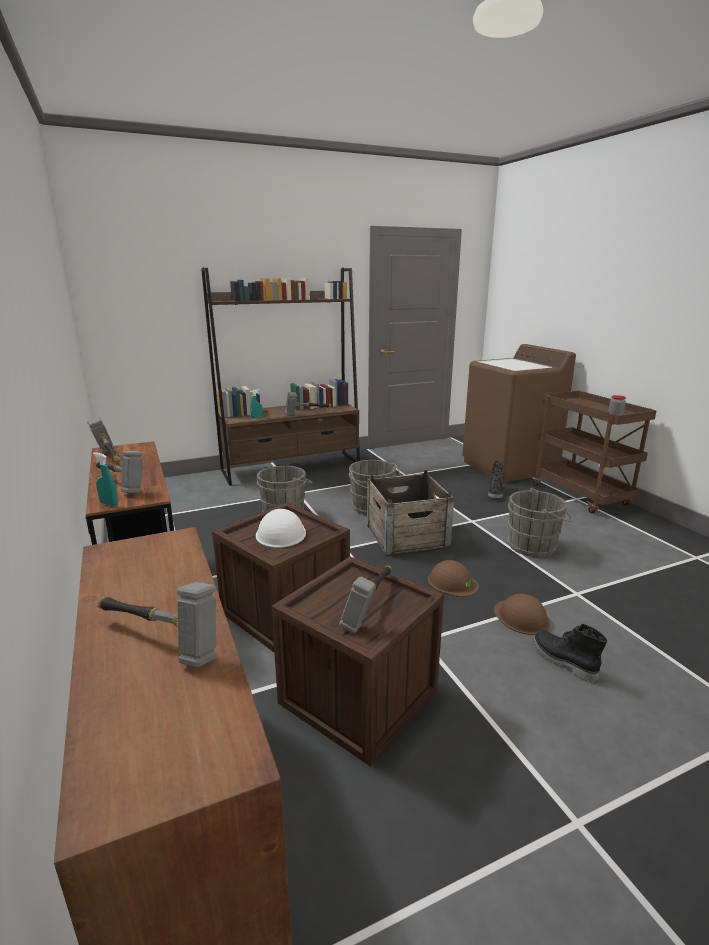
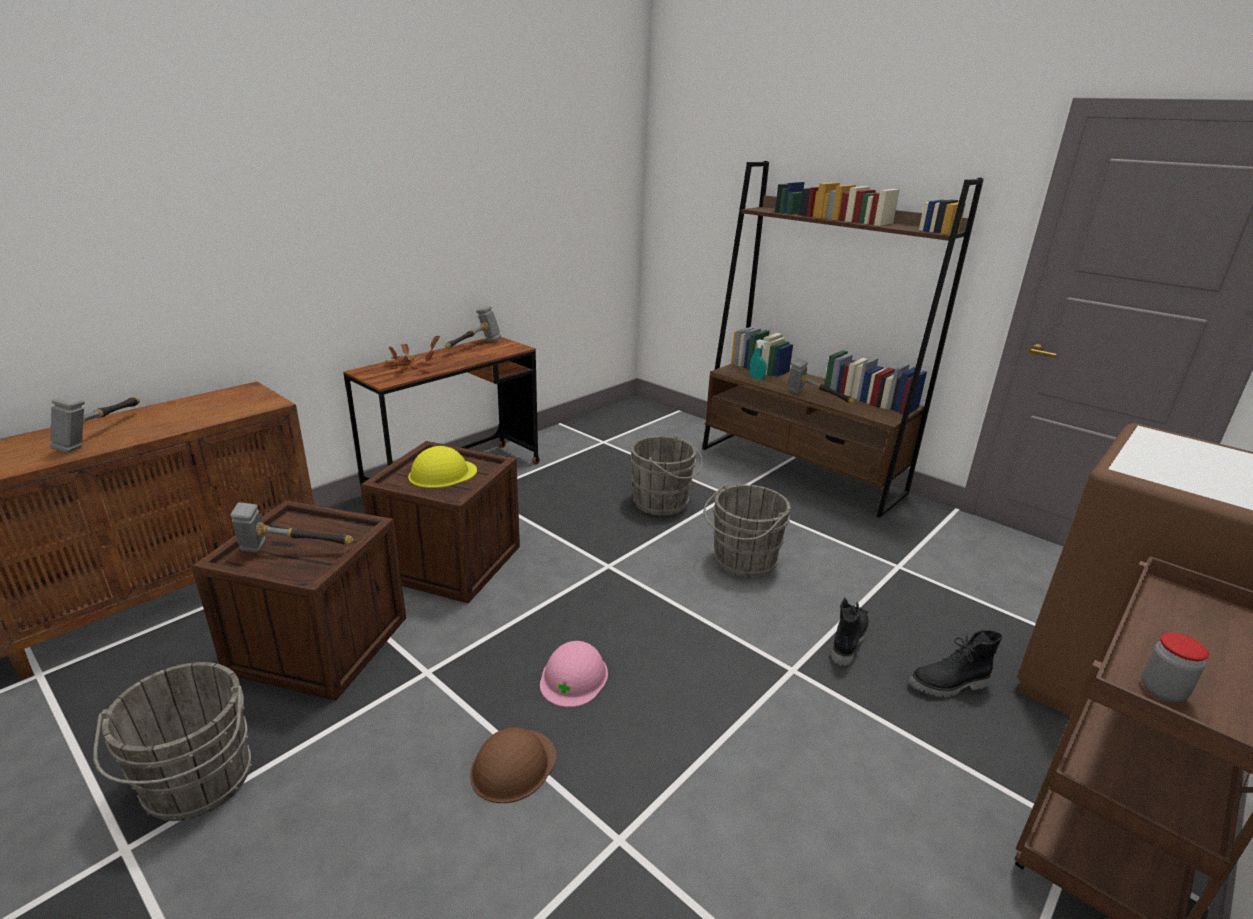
camera: 65 degrees right, 5 degrees up
turquoise spray bottle [93,452,118,506] -> none
hammer [95,451,143,493] -> potted plant [385,335,440,367]
white hard hat [256,509,306,548] -> yellow hard hat [408,446,477,488]
crate [367,470,454,556] -> none
brown hard hat [428,560,479,597] -> pink hard hat [540,641,608,707]
grey bucket [508,488,572,557] -> grey bucket moved to [93,662,252,821]
black boot [533,624,607,683] -> black boot moved to [831,597,869,666]

